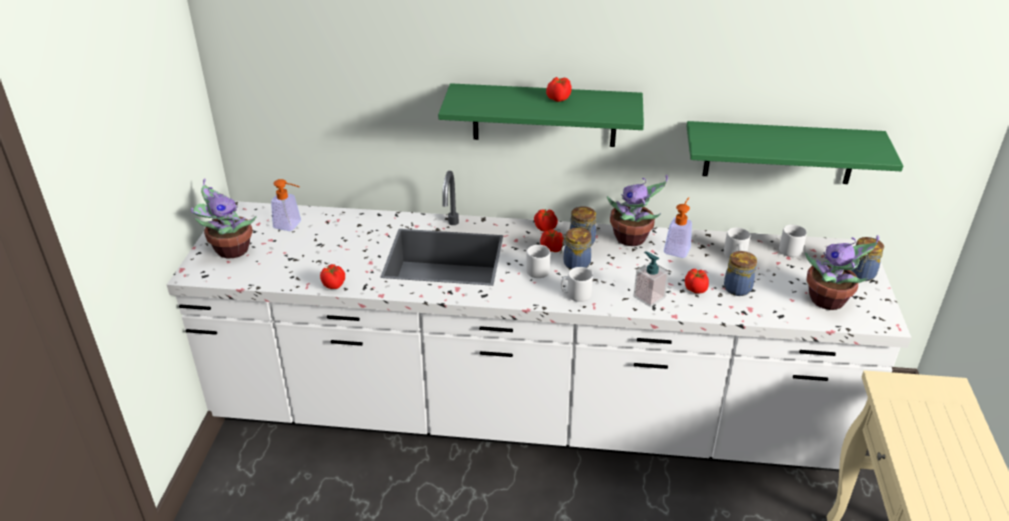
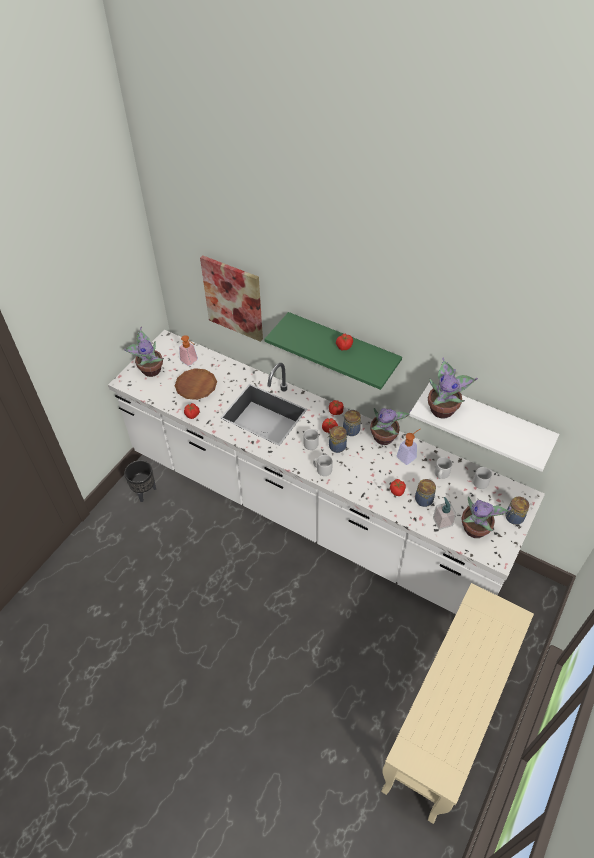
camera: 25 degrees right, 15 degrees up
soap dispenser [633,251,669,307] -> soap dispenser moved to [433,497,456,530]
green shelf [687,121,903,184] -> white shelf [409,382,559,472]
none -> black planter [124,460,156,502]
none -> brown plate [175,368,217,400]
none -> picture [200,255,263,342]
none -> potted plant [428,357,478,418]

